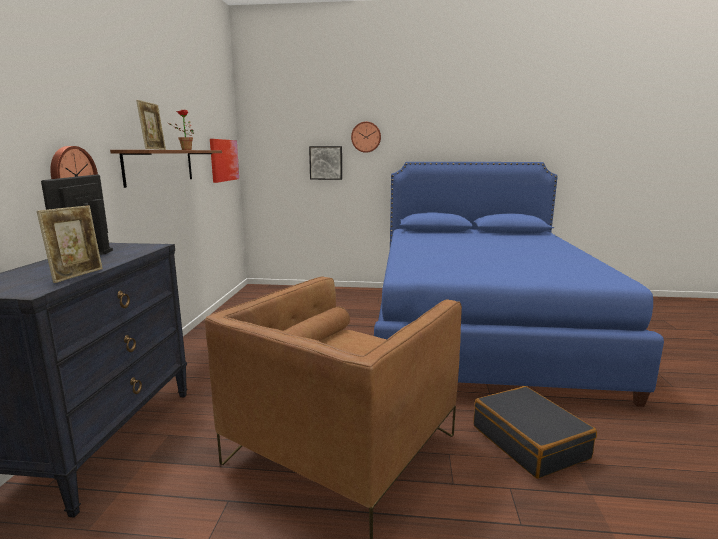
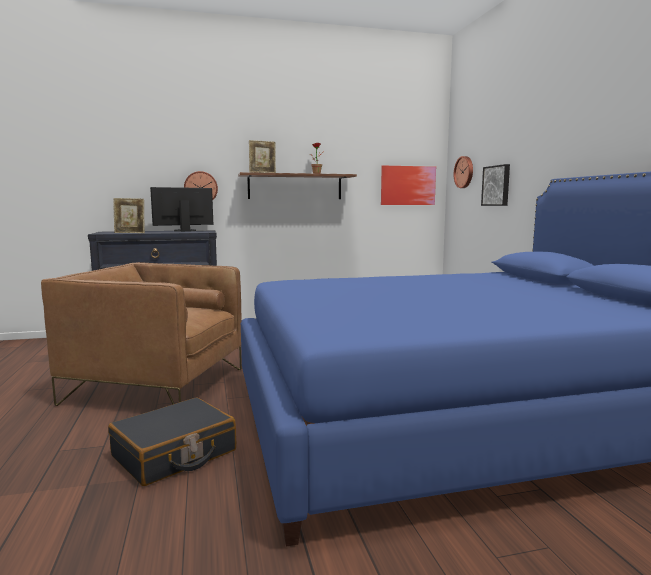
camera: 70 degrees right, 5 degrees down
wall clock [351,122,381,153] -> wall clock moved to [454,156,473,188]

